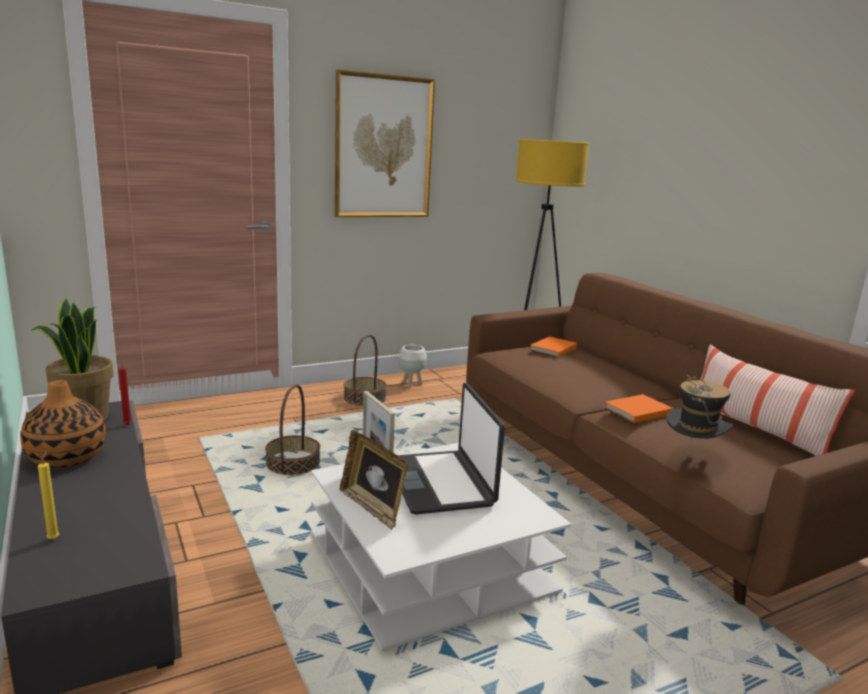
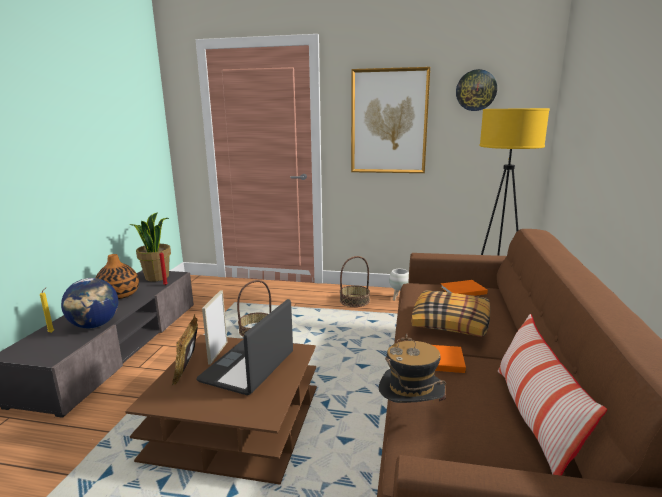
camera: 40 degrees right, 0 degrees up
white coffee table [311,443,571,651] -> brown coffee table [125,335,317,484]
none -> globe [61,278,118,328]
none -> pillow [411,290,490,337]
none -> wall clock [456,69,497,111]

